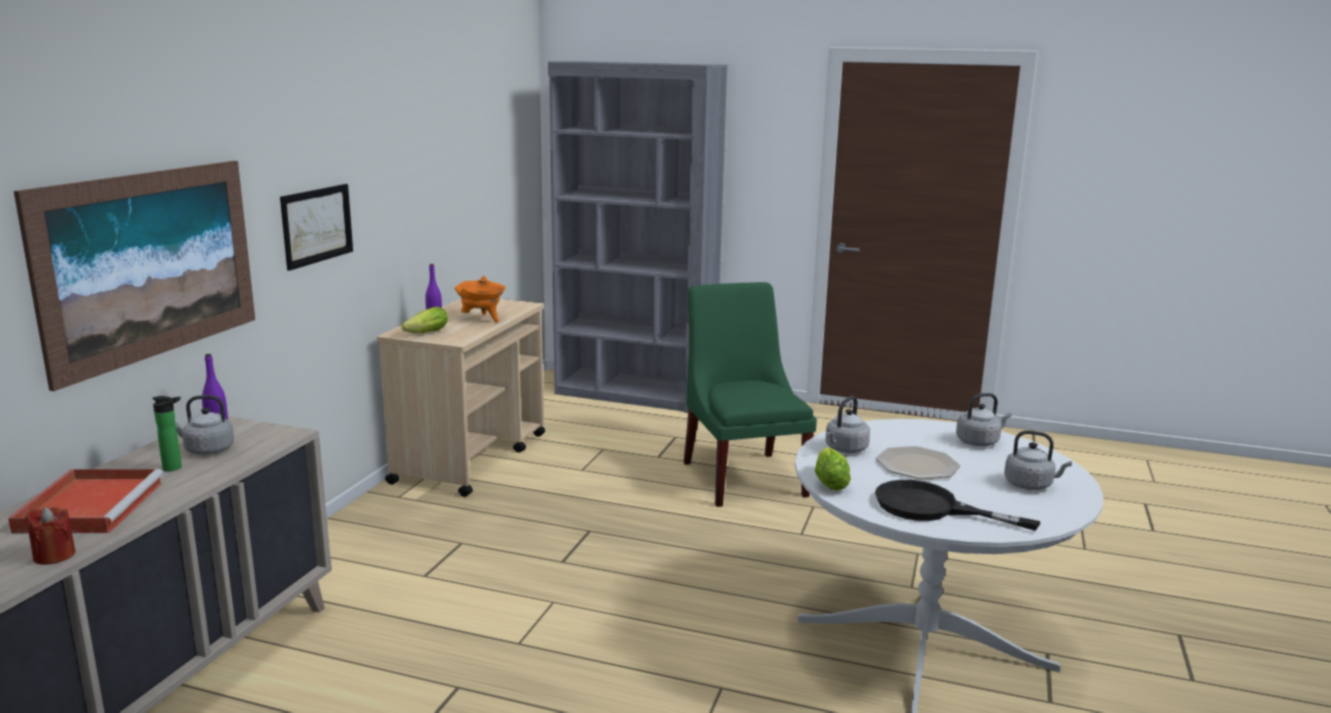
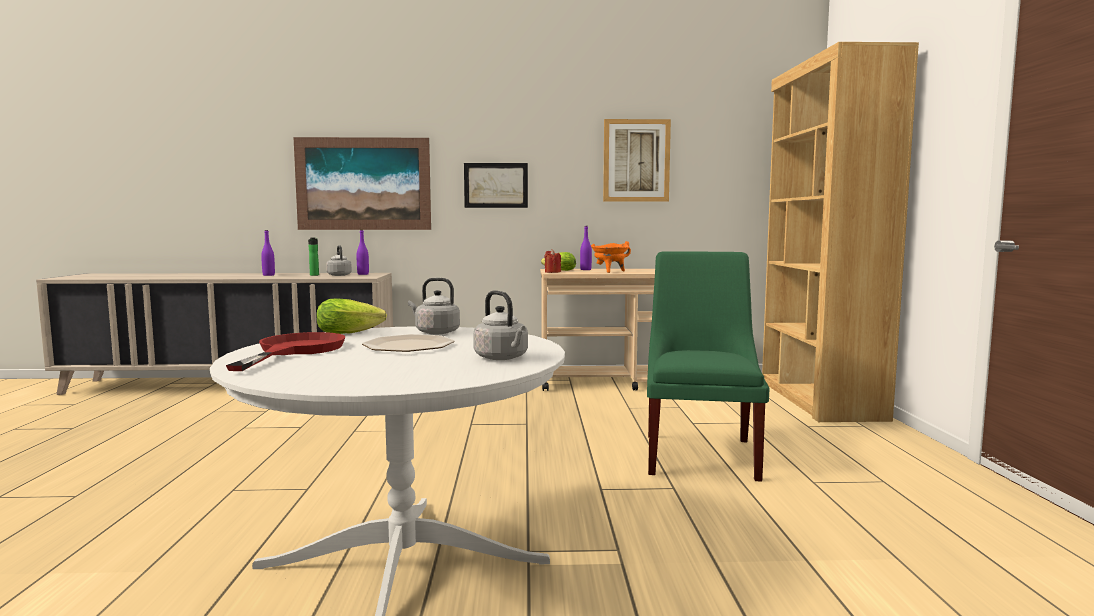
camera: 70 degrees right, 10 degrees down
red tray [8,469,164,533] -> purple bottle [261,230,275,276]
red candle [25,507,76,565] -> red candle moved to [544,250,561,273]
grey bookcase [548,61,727,413] -> brown bookcase [762,42,919,422]
green chair [683,282,817,507] -> green chair turned 45 degrees counterclockwise [647,251,769,482]
black frying pan [875,480,1040,531] -> red frying pan [226,332,345,371]
grey kettle [1004,430,1072,490] -> none
none -> picture [603,119,671,202]

